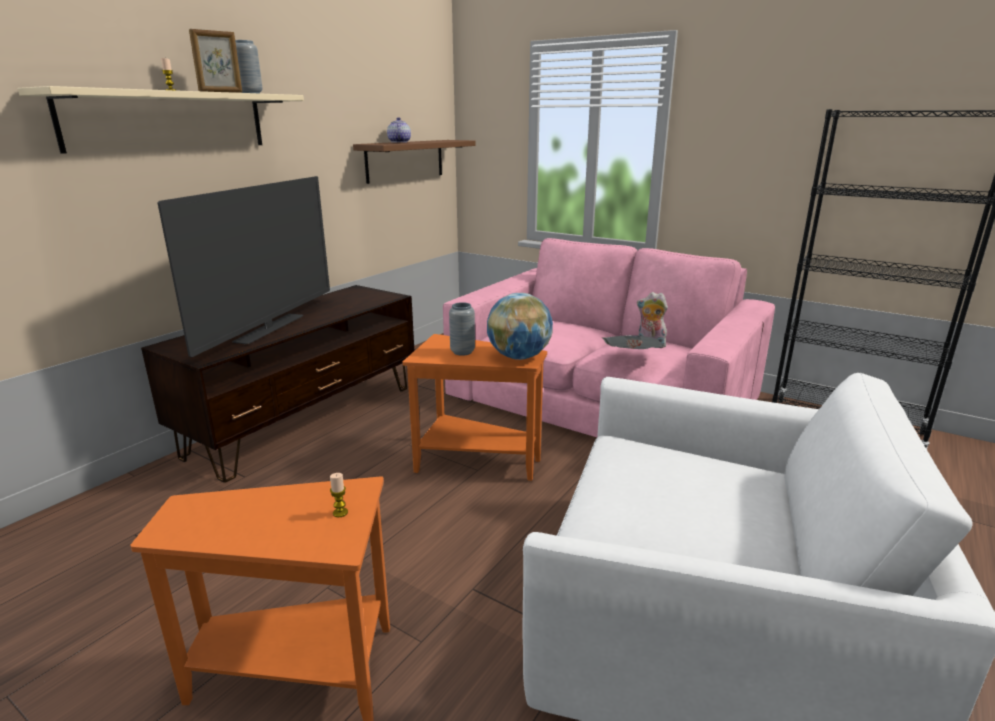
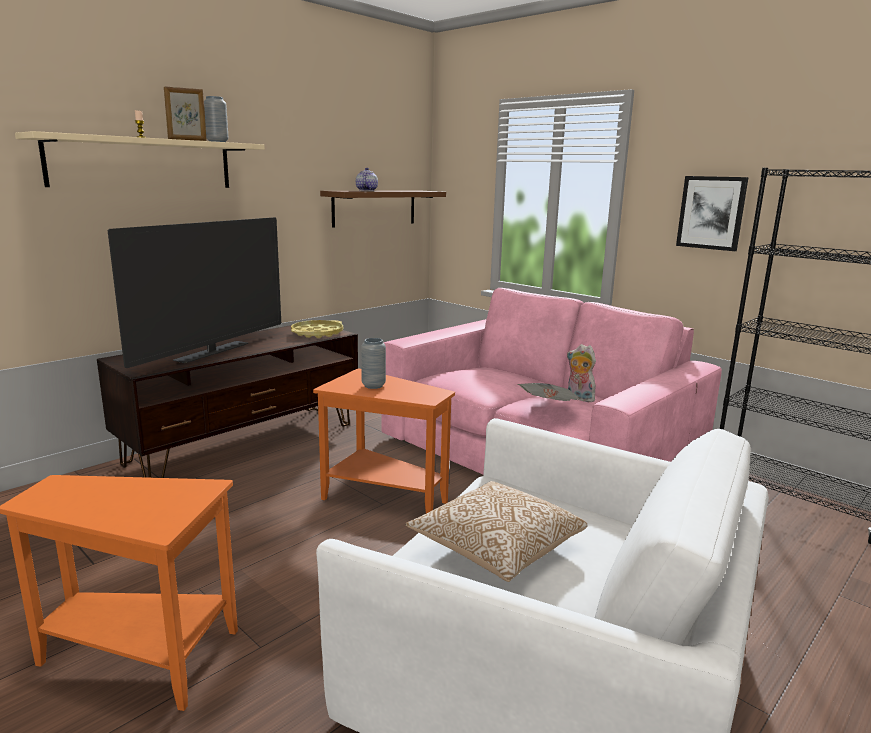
camera: 10 degrees right, 5 degrees down
candle [330,473,348,517] -> none
globe [487,293,553,360] -> none
none -> yellow tray [291,320,343,338]
none -> pillow [406,481,587,582]
none -> picture [676,176,749,251]

